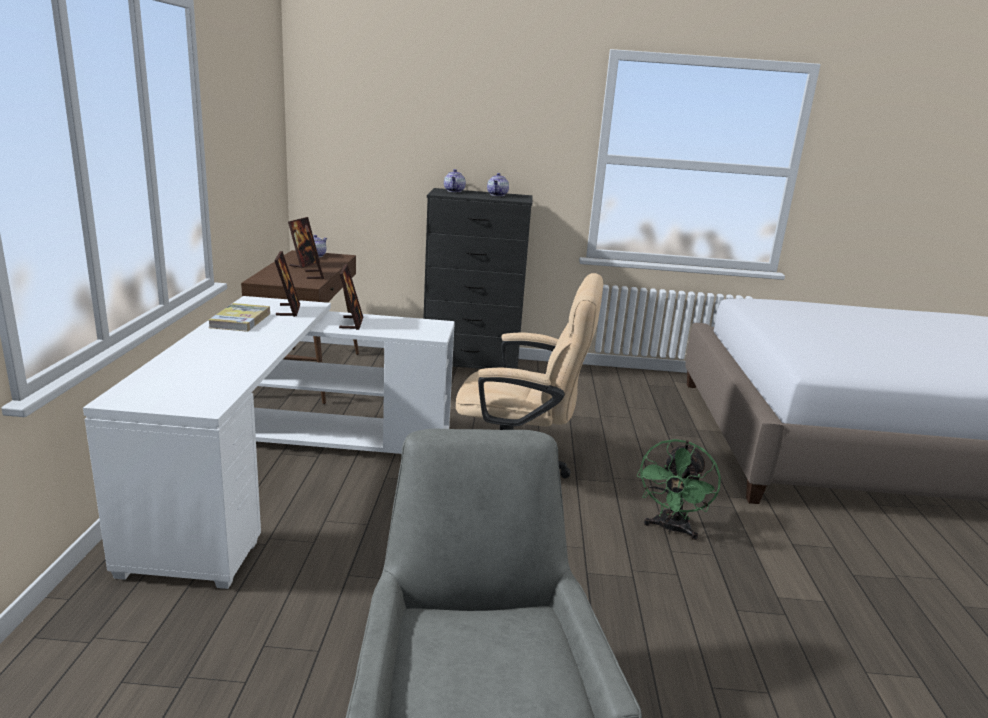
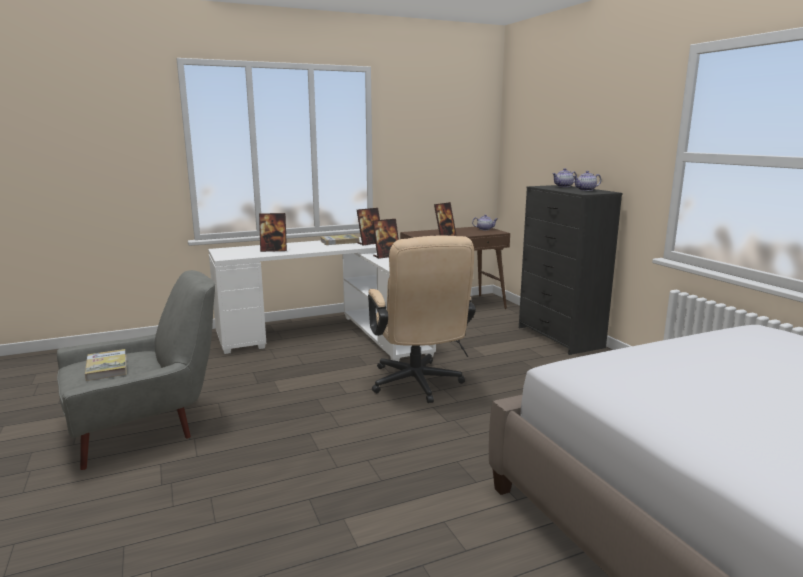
camera: 65 degrees right, 5 degrees down
picture frame [288,217,320,268] -> picture frame moved to [259,213,287,252]
green fan [637,439,721,540] -> none
none -> book [85,349,127,381]

